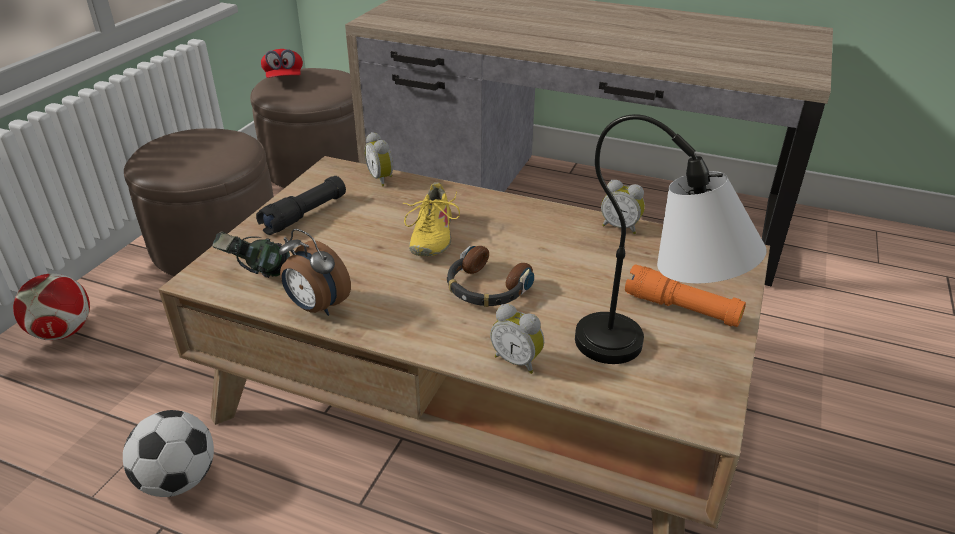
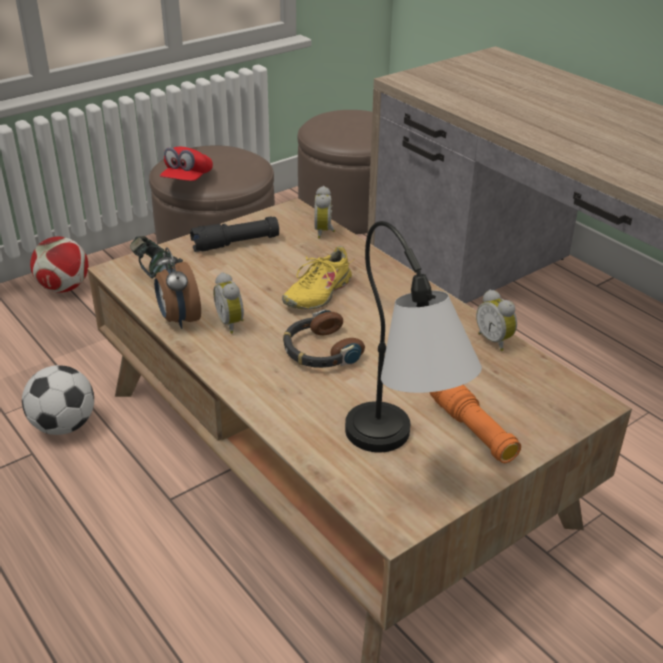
camera: 30 degrees right, 0 degrees up
red cap [261,49,303,78] -> red cap moved to [160,147,213,181]
alarm clock [490,304,544,374] -> alarm clock moved to [213,272,244,334]

